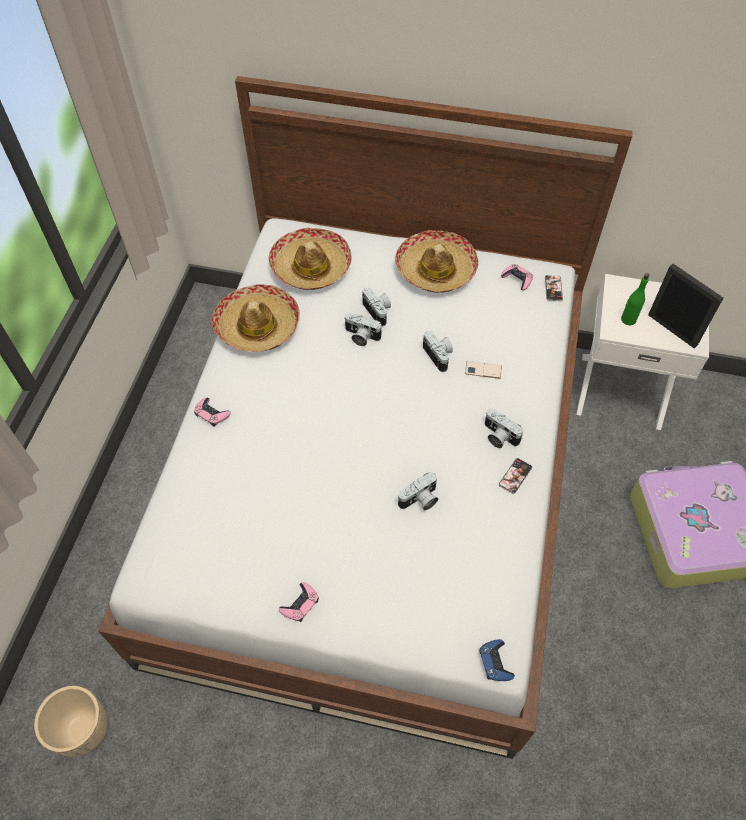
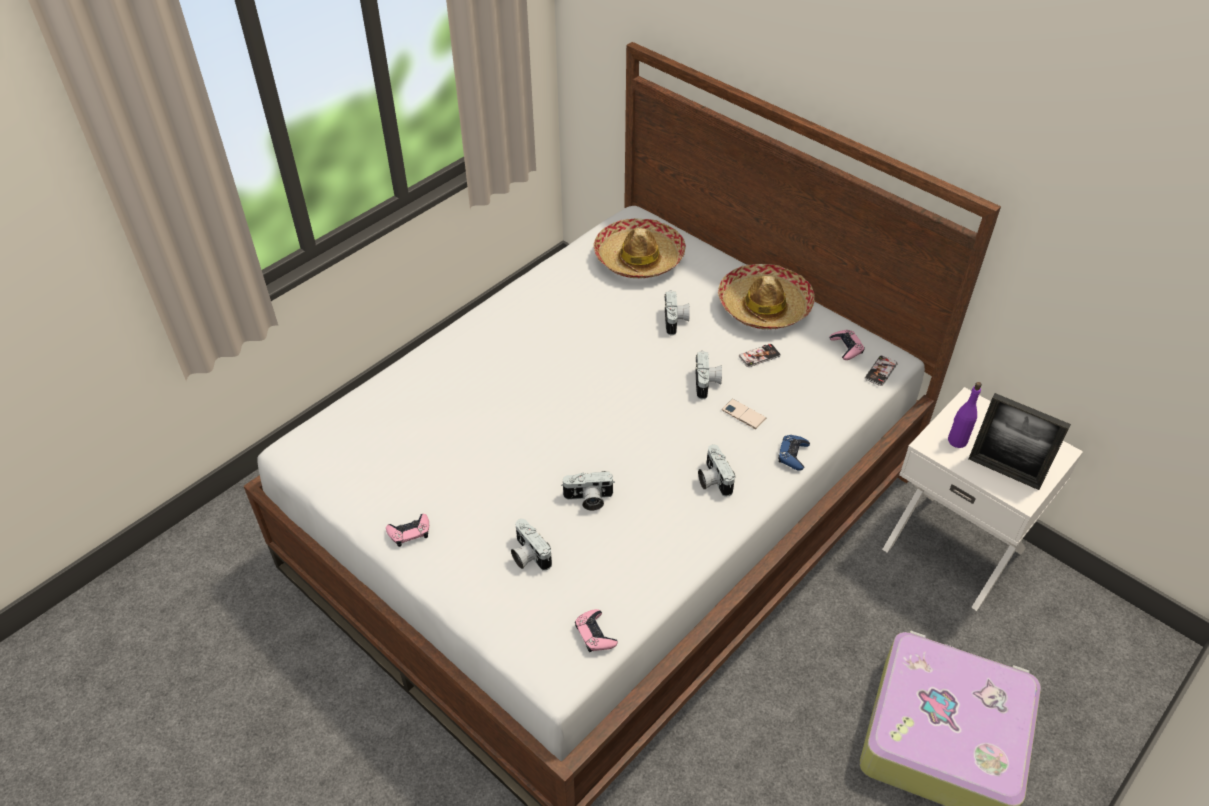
camera: 30 degrees right, 10 degrees down
beige planter [34,686,108,757] -> none
pink game controller [194,397,230,427] -> pink game controller moved to [575,609,618,652]
hat [211,284,300,352] -> none
camera [344,313,382,346] -> camera moved to [511,519,552,571]
blue game controller [480,639,515,681] -> blue game controller moved to [778,435,810,471]
phone [499,458,532,494] -> phone moved to [739,344,781,367]
green bottle [621,273,650,325] -> purple bottle [948,382,982,448]
picture frame [648,264,723,348] -> picture frame turned 135 degrees clockwise [969,393,1071,490]

